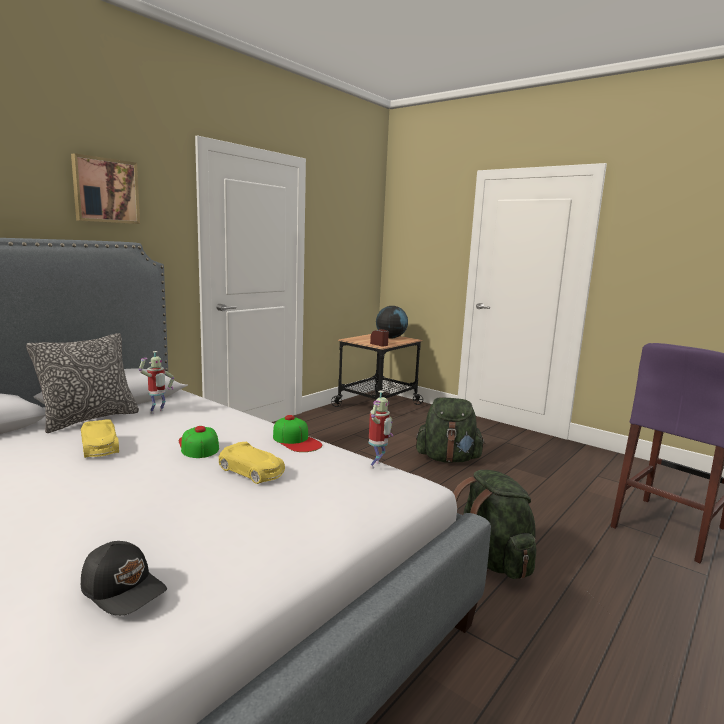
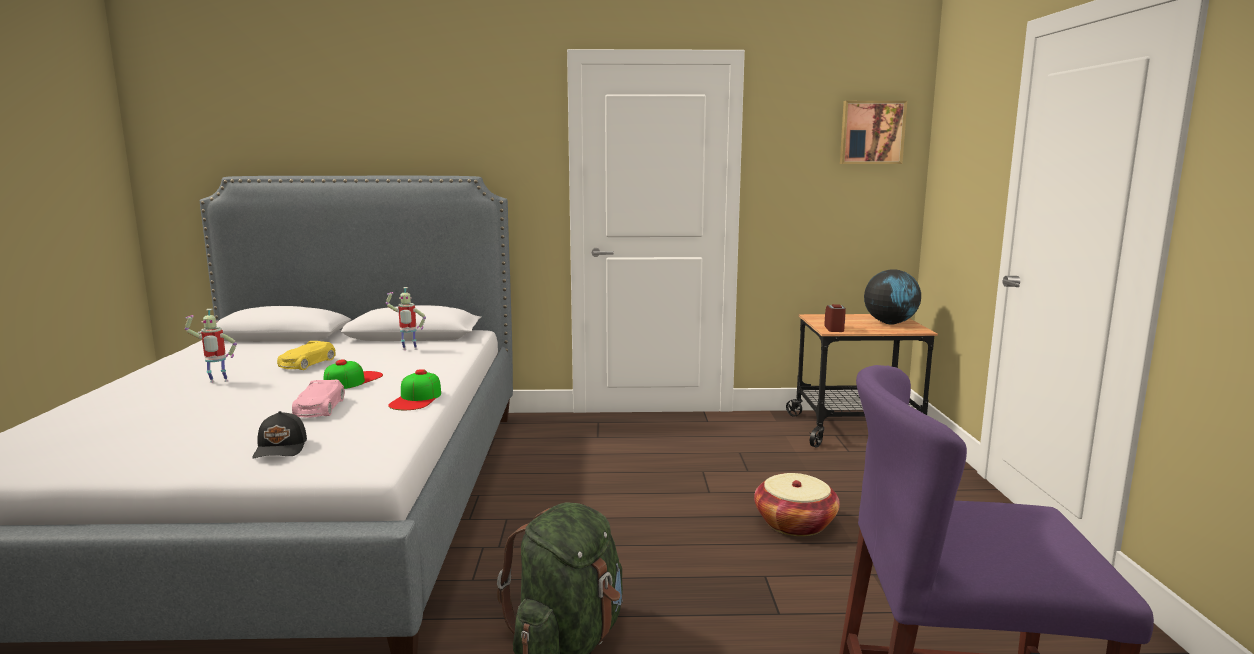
camera: 50 degrees right, 0 degrees up
pillow [26,333,139,433] -> none
picture [71,153,140,224] -> picture moved to [840,101,907,164]
black cap [81,541,167,616] -> black cap moved to [252,411,307,459]
yellow toy car [219,442,285,484] -> pink toy car [292,380,345,418]
toy robot [369,390,393,469] -> toy robot moved to [185,309,237,383]
green backpack [416,397,485,463] -> basket [754,473,840,536]

